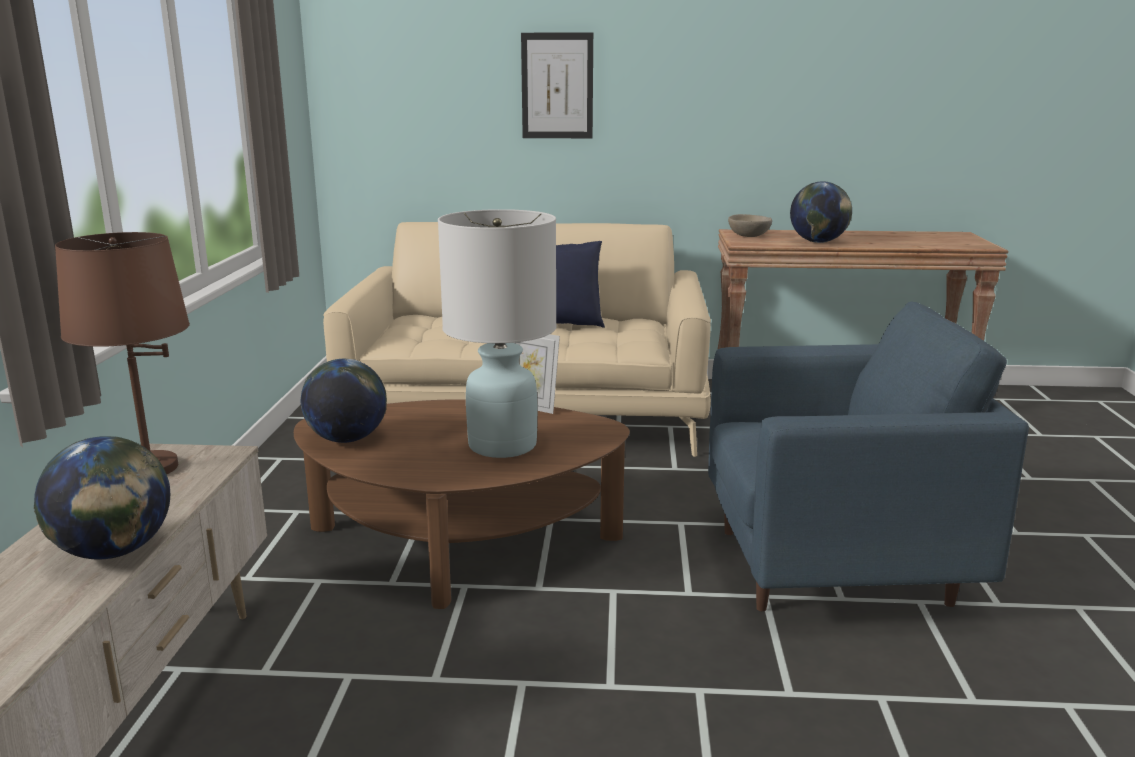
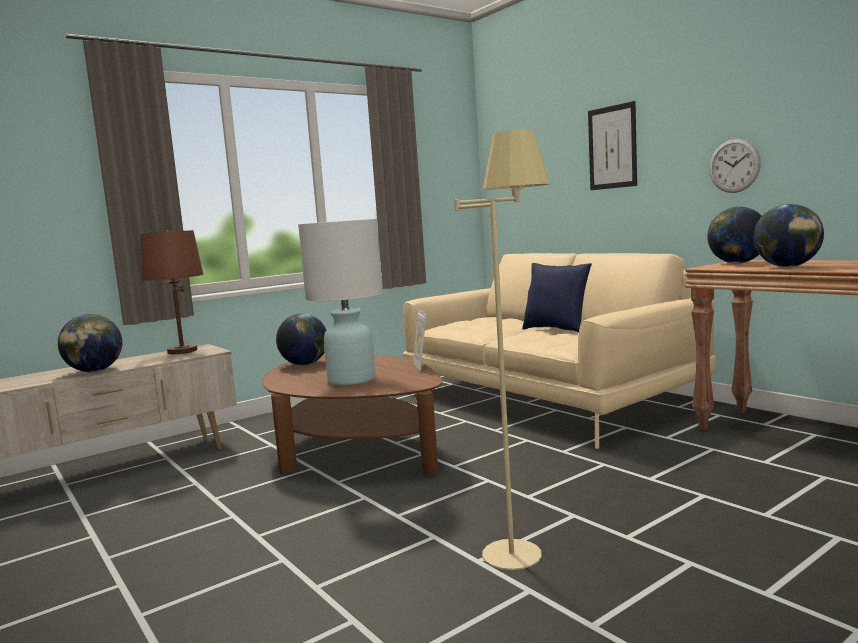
camera: 50 degrees right, 10 degrees down
blue armchair [708,302,1029,611] -> beige floor lamp [454,130,550,570]
beige bowl [728,214,772,237] -> globe [707,207,762,264]
none -> wall clock [709,139,761,193]

